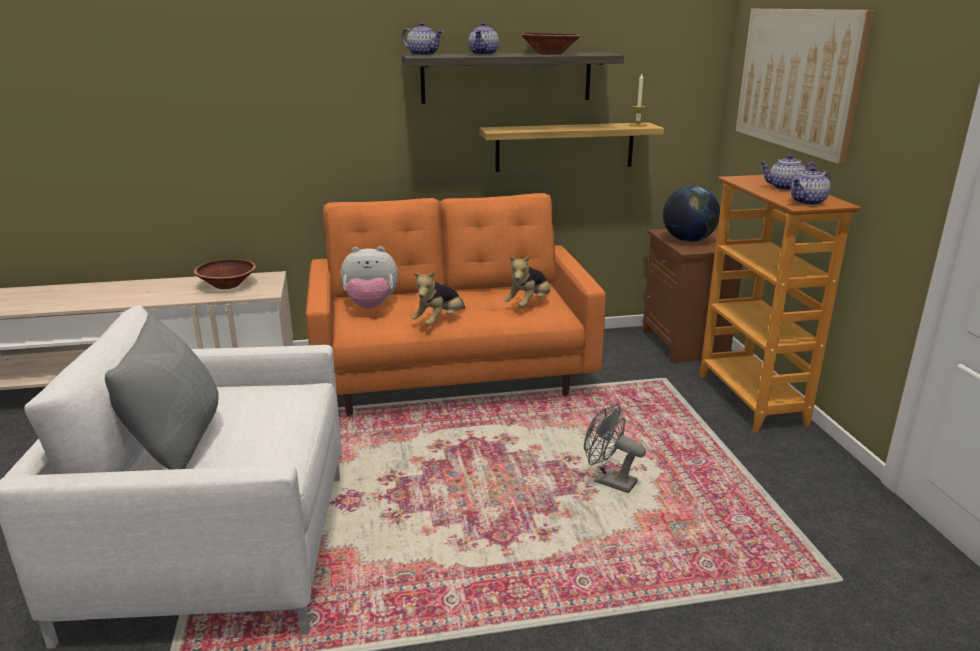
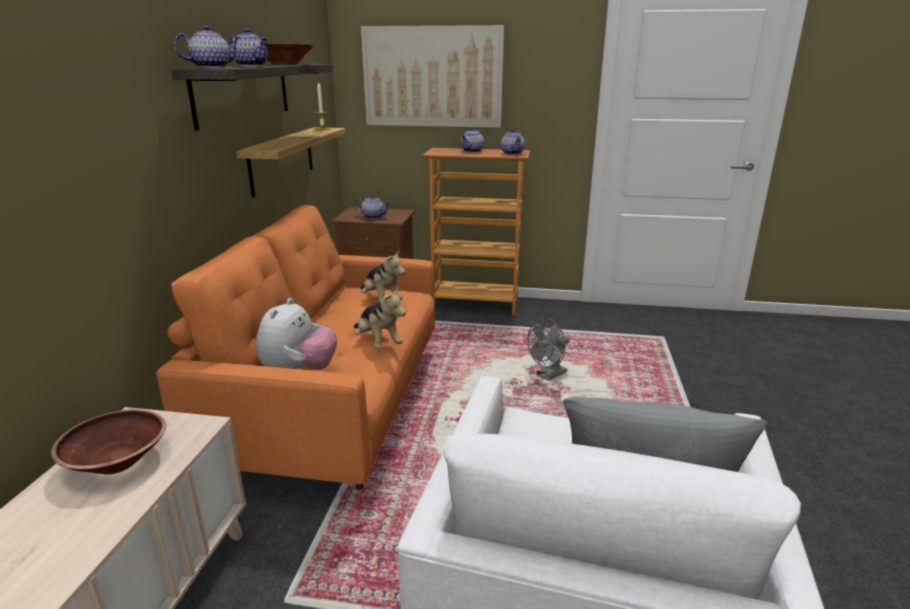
camera: 70 degrees left, 0 degrees up
globe [663,186,720,242] -> teapot [355,195,391,219]

